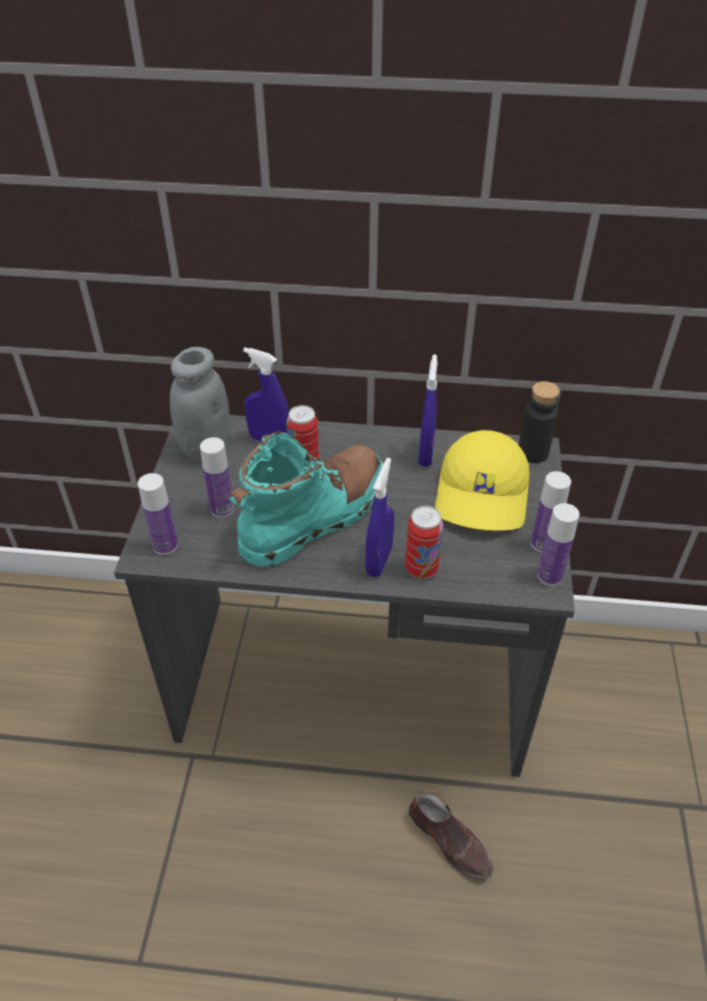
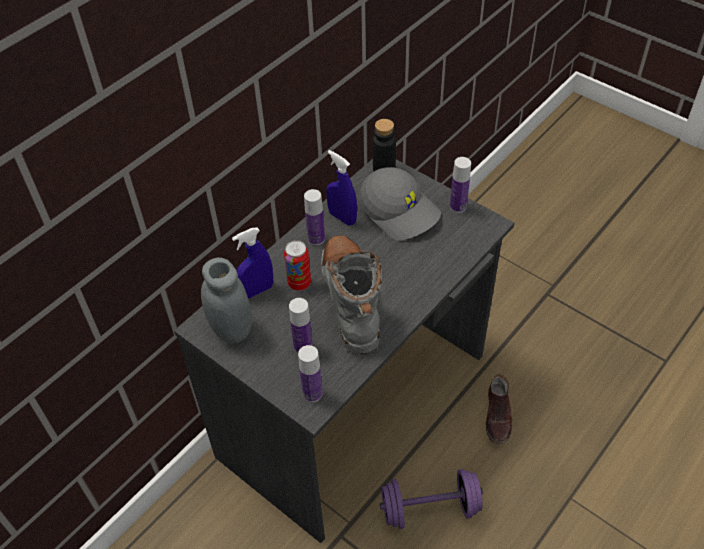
camera: 55 degrees left, 5 degrees up
turquoise boot [228,431,383,567] -> grey boot [321,236,382,354]
blue spray bottle [365,458,394,577] -> none
can [405,506,443,579] -> none
brown shoe [408,790,494,880] -> brown shoe turned 105 degrees clockwise [486,374,512,444]
yellow cap [435,430,529,531] -> grey cap [359,167,441,241]
bottle [537,503,580,586] -> bottle moved to [304,189,325,246]
none -> purple dumbbell [380,469,483,529]

